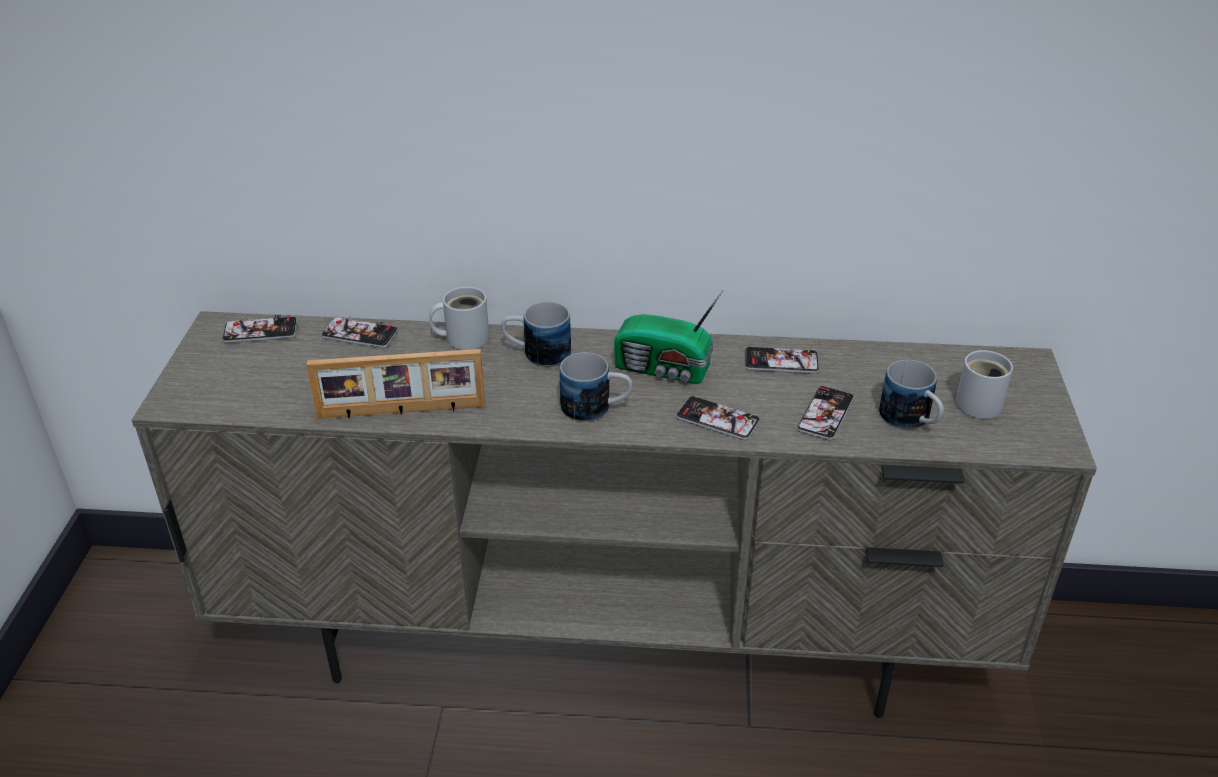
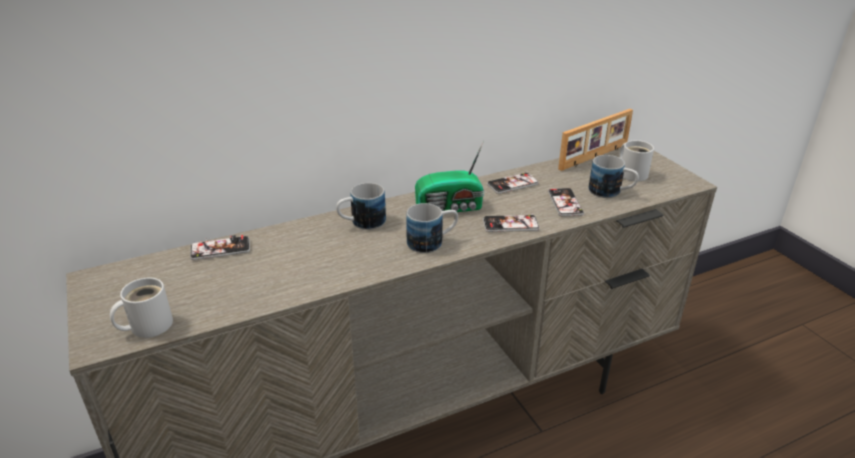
camera: 30 degrees left, 5 degrees down
phone [222,315,298,343] -> none
picture frame [307,349,485,419] -> picture frame moved to [558,109,633,171]
white mug [429,287,489,350] -> white mug moved to [110,278,173,338]

